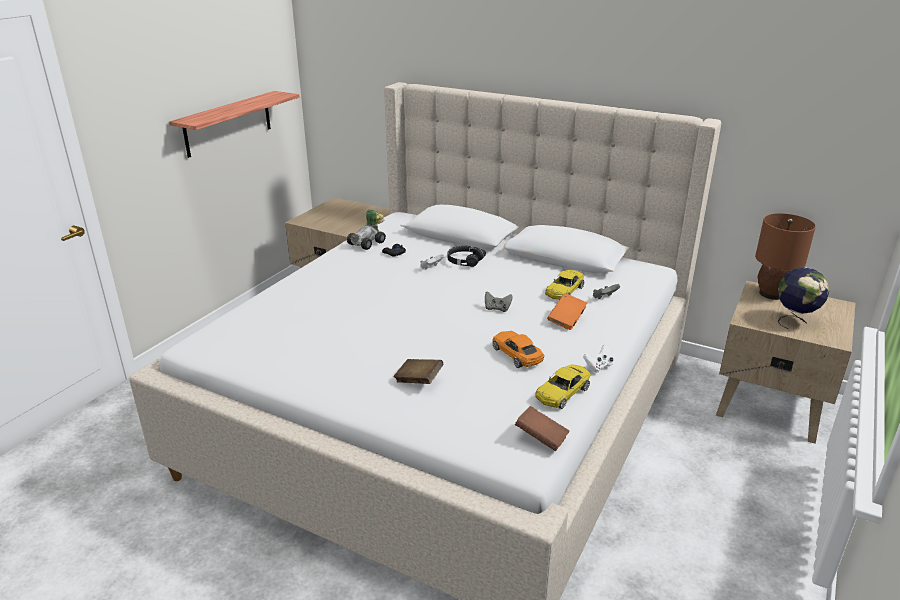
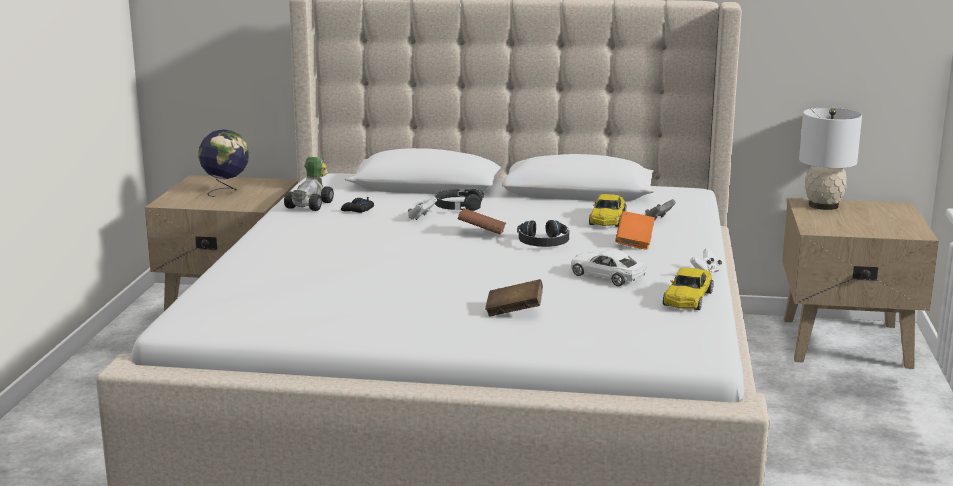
camera: 20 degrees left, 10 degrees down
shelf [169,91,299,158] -> none
grey game controller [485,291,512,312] -> black headphones [517,220,569,247]
orange toy car [492,331,545,368] -> white toy car [571,249,647,286]
brown book [515,406,570,451] -> brown book moved to [458,208,506,235]
brown table lamp [755,213,816,300] -> white table lamp [799,108,862,210]
globe [777,267,829,329] -> globe moved to [198,129,249,197]

